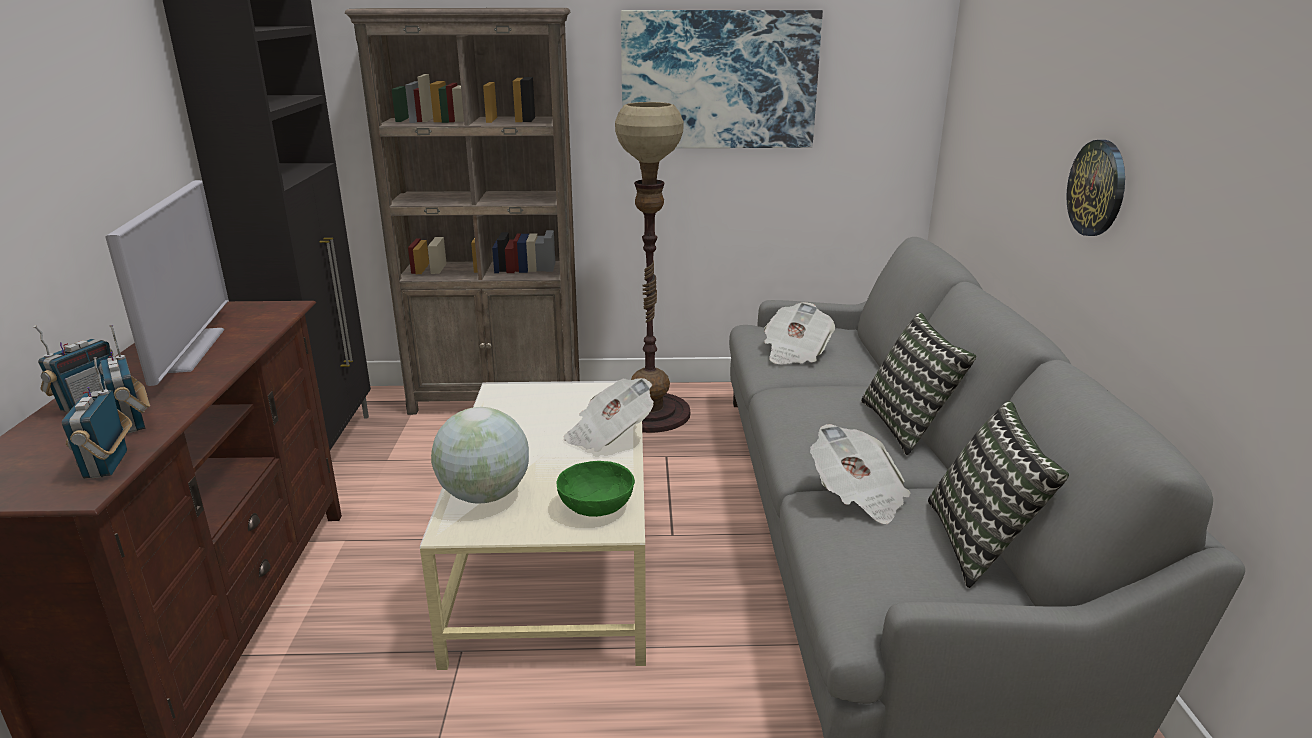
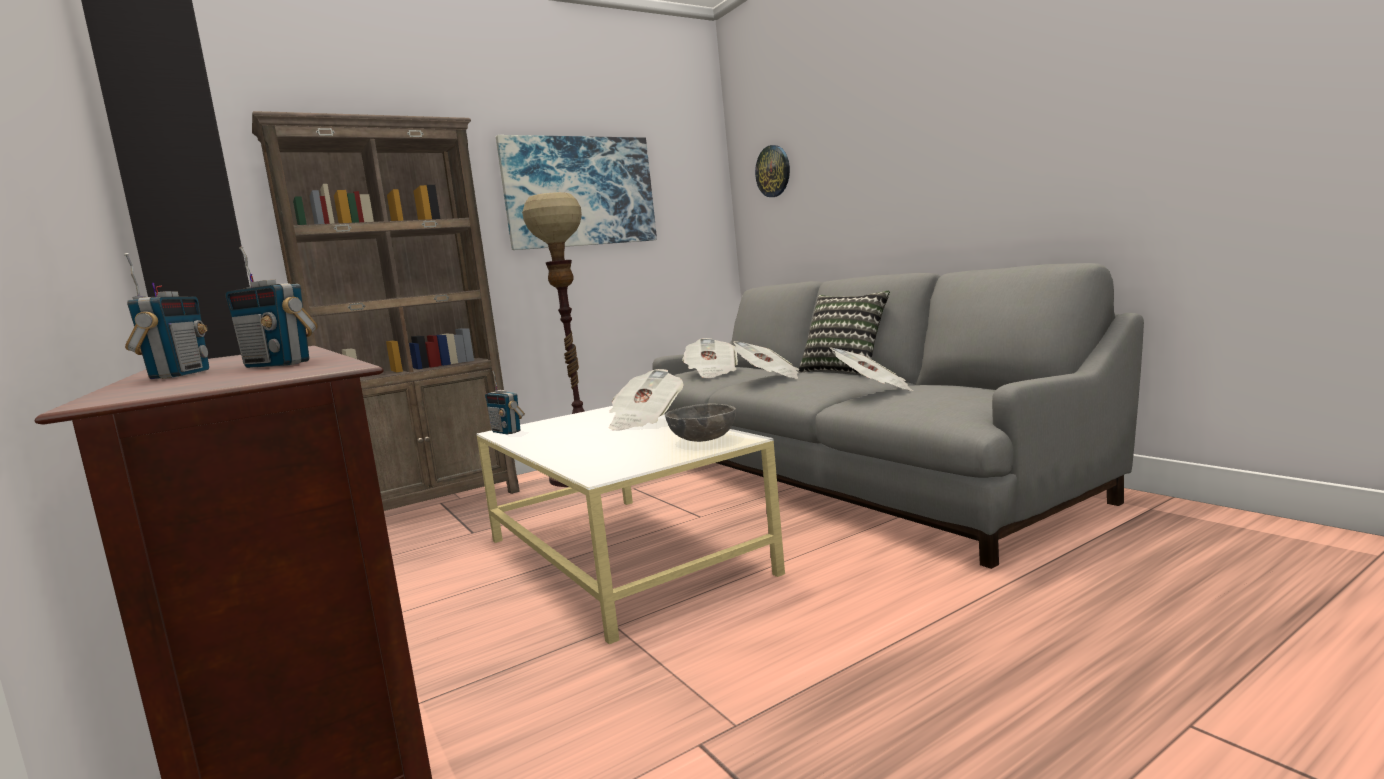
camera: 30 degrees left, 15 degrees down
radio [62,357,132,479] -> radio moved to [485,370,525,435]
television [105,180,229,386] -> none
globe [431,407,529,504] -> none
green bowl [557,461,635,517] -> grey bowl [665,403,736,442]
pillow [928,401,1069,588] -> none
wall clock [1066,140,1125,236] -> wall clock moved to [755,145,790,197]
none -> newspaper [733,341,799,379]

